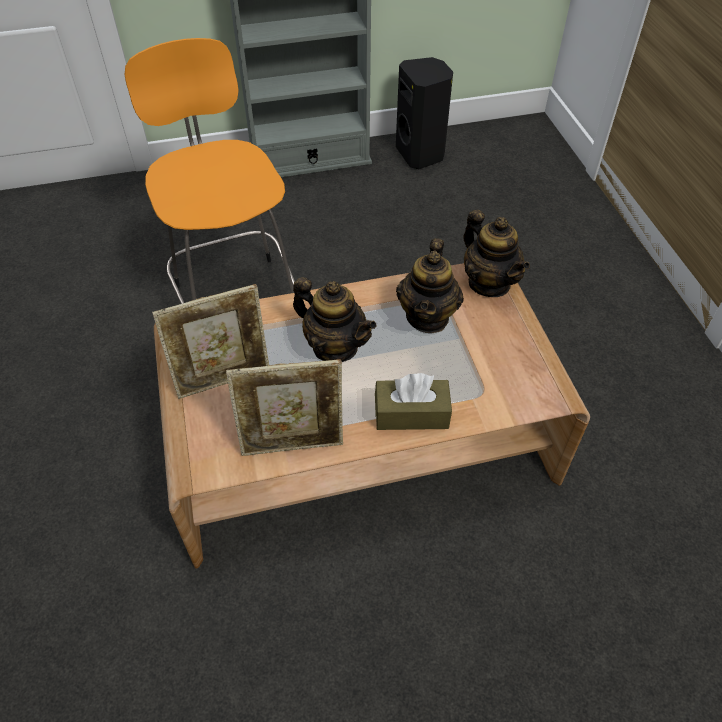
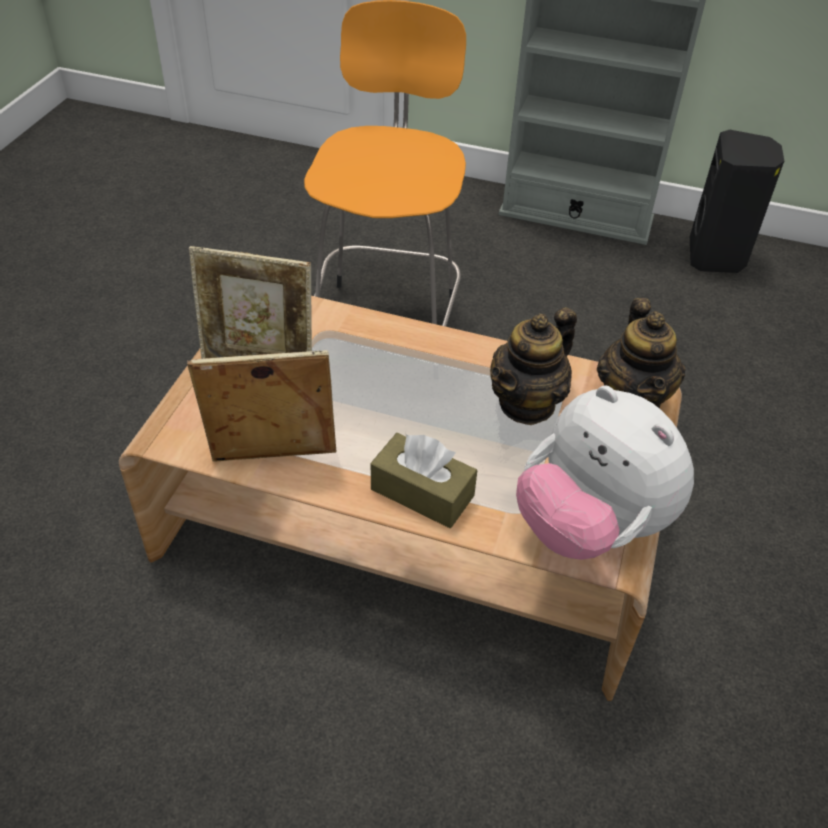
camera: 30 degrees right, 5 degrees down
picture frame [226,359,343,456] -> picture frame turned 150 degrees clockwise [187,350,336,462]
teapot [293,277,376,362] -> none
none -> plush toy [516,385,694,560]

